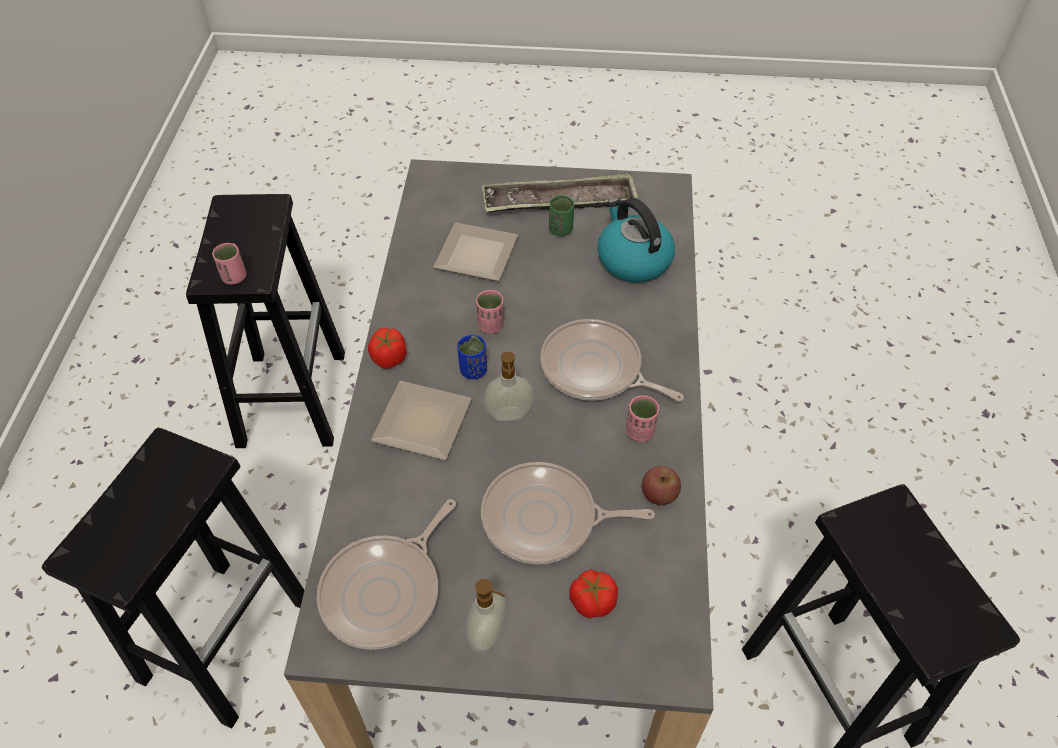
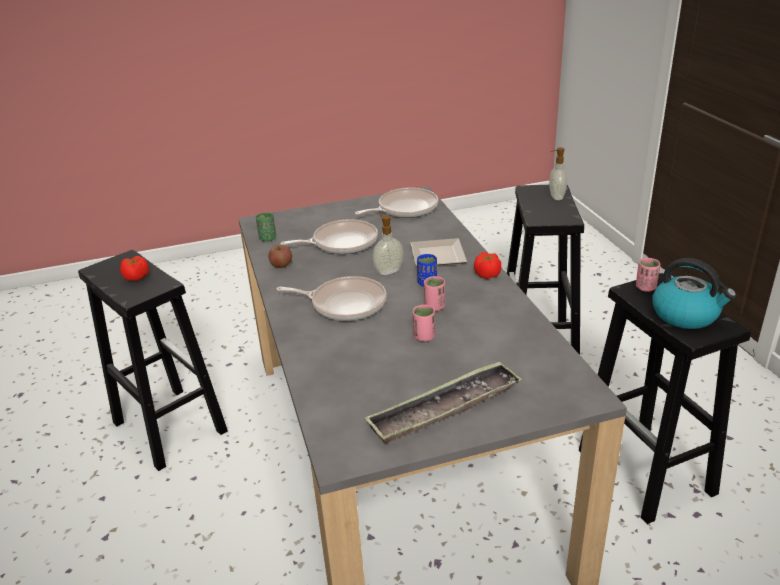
camera: 160 degrees right, 20 degrees down
frying pan [317,499,456,650] -> frying pan turned 45 degrees clockwise [355,188,438,218]
plate [434,223,518,281] -> none
soap dispenser [466,579,506,652] -> soap dispenser moved to [549,148,567,200]
green cup [549,195,574,236] -> green cup moved to [256,213,276,242]
tomato [569,569,618,618] -> tomato moved to [120,256,149,281]
kettle [598,198,675,283] -> kettle moved to [652,258,736,329]
pink cup [626,395,659,442] -> pink cup moved to [413,305,435,342]

